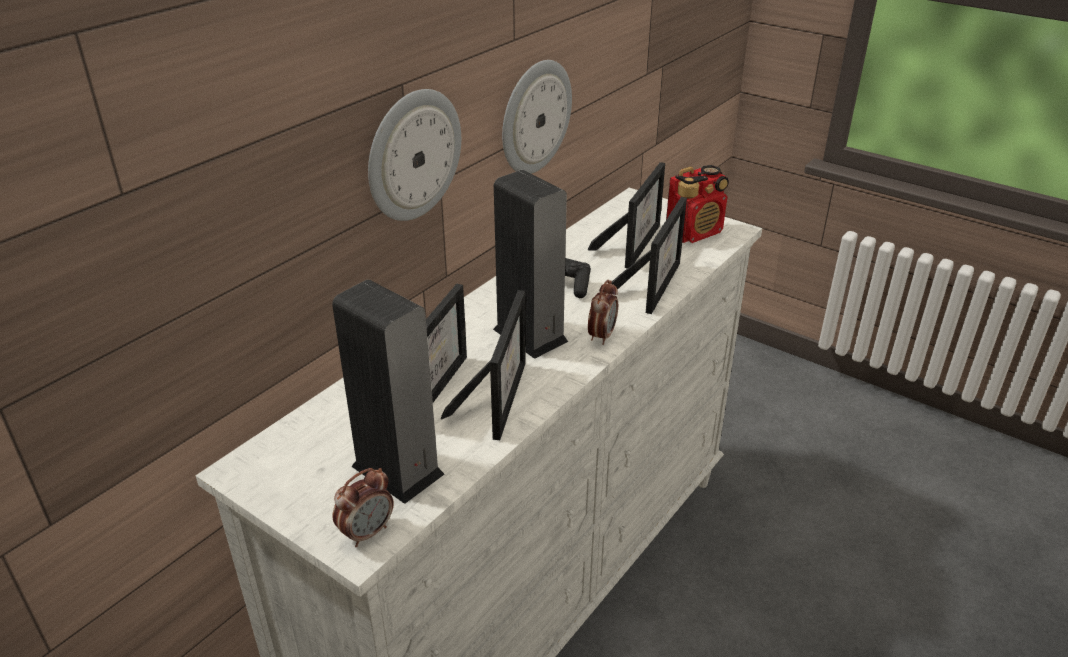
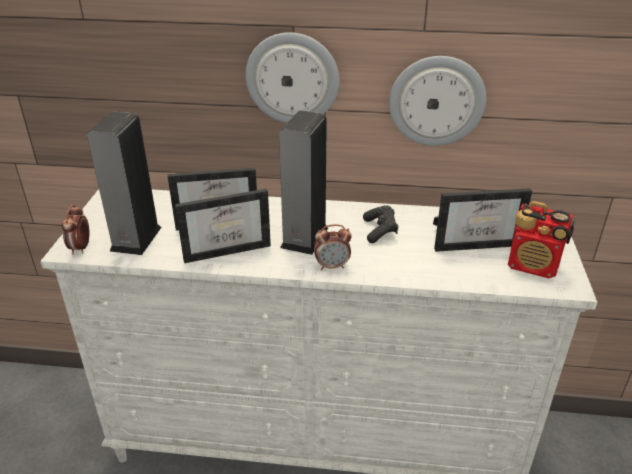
camera: 60 degrees right, 0 degrees up
alarm clock [333,468,394,547] -> alarm clock turned 75 degrees clockwise [62,204,89,254]
picture frame [611,197,687,314] -> none

